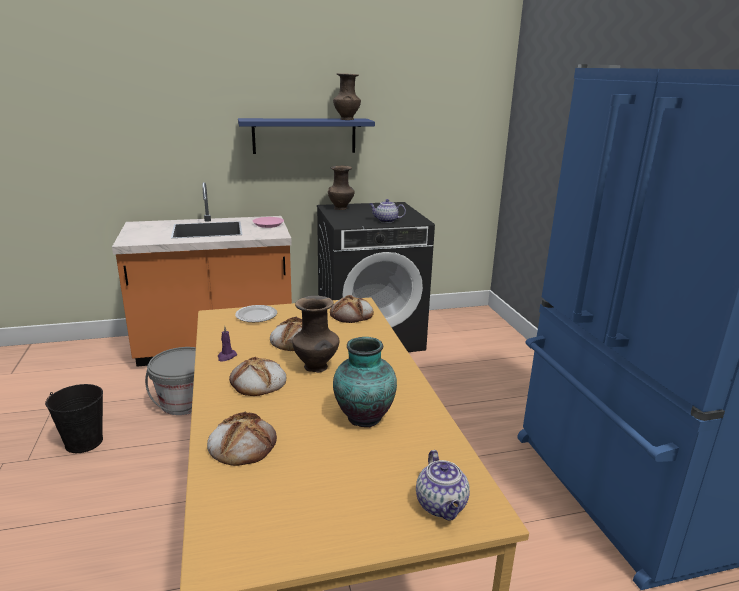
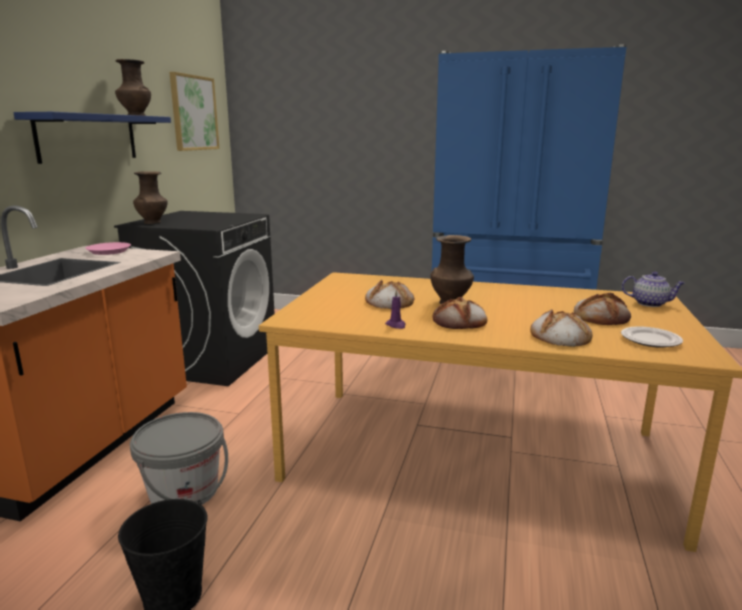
camera: 60 degrees left, 5 degrees down
plate [235,305,277,322] -> plate moved to [621,326,683,347]
bread [330,295,374,323] -> bread moved to [574,293,631,325]
vase [333,337,397,427] -> none
teapot [369,199,406,223] -> none
none -> picture [169,72,219,151]

